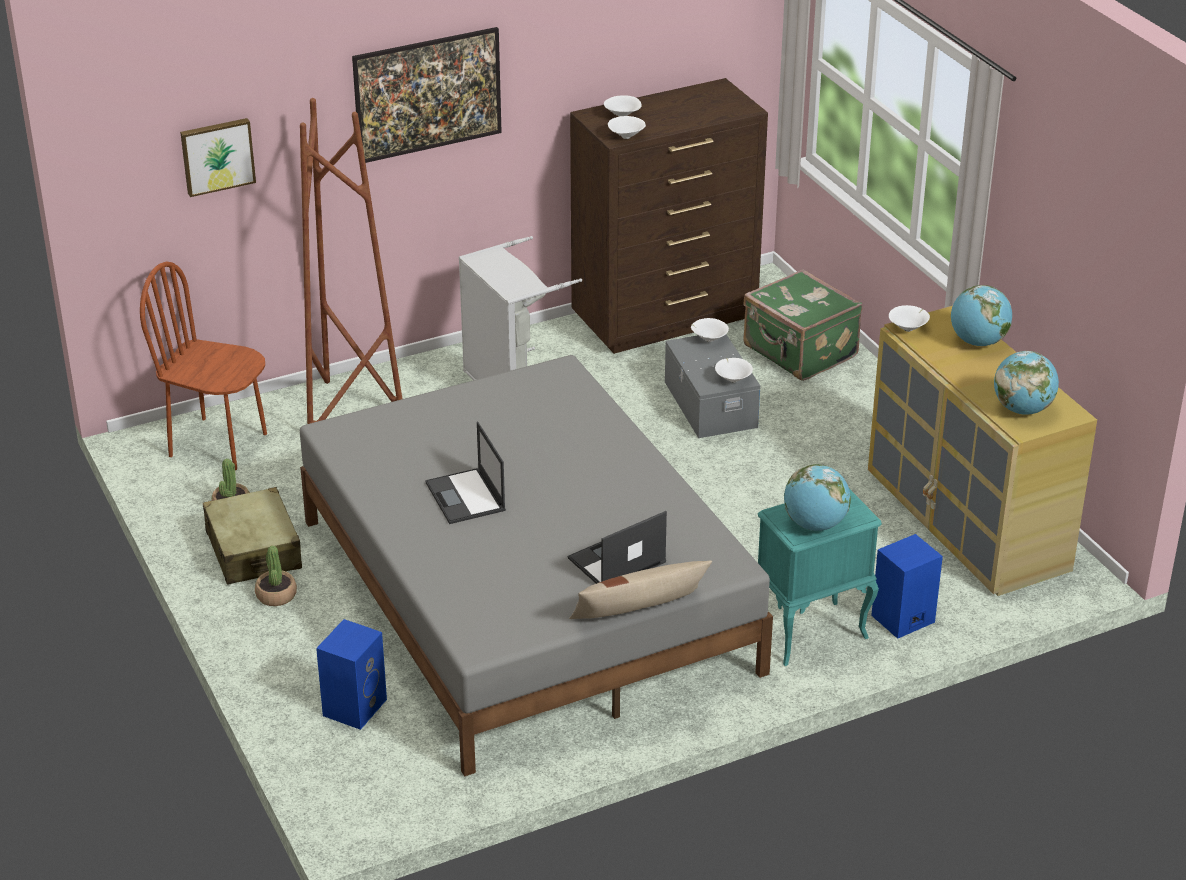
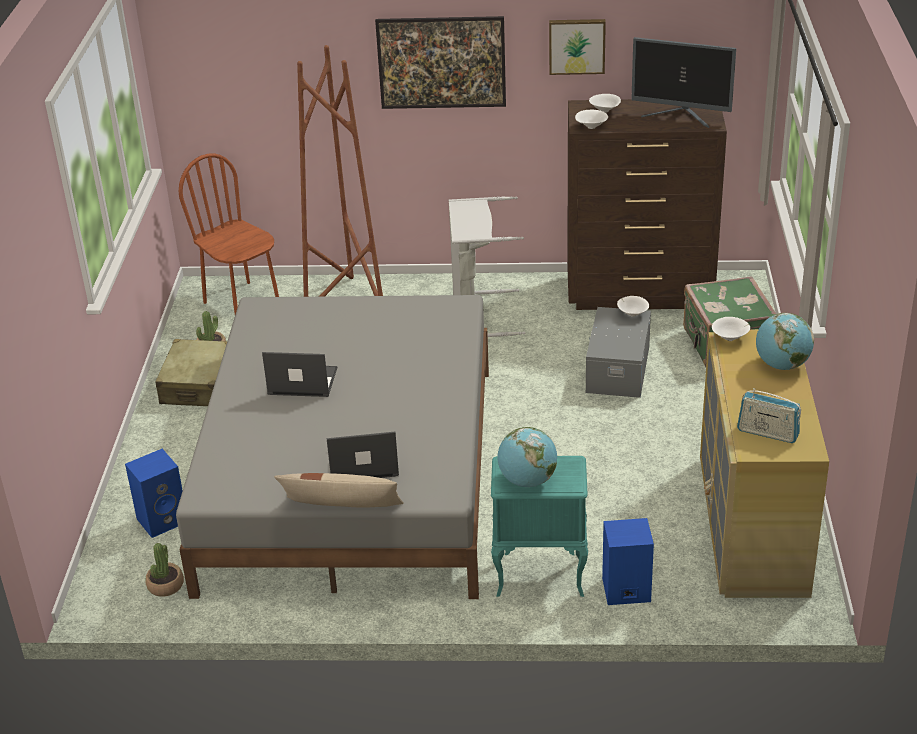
camera: 30 degrees right, 0 degrees up
picture [180,118,256,197] -> picture moved to [549,19,606,75]
potted plant [255,546,297,606] -> potted plant moved to [145,543,184,597]
laptop [426,422,506,524] -> laptop turned 90 degrees clockwise [262,352,337,397]
white bowl [715,358,753,383] -> none
globe [994,351,1059,415] -> radio [737,388,801,443]
none -> monitor [631,37,736,128]

